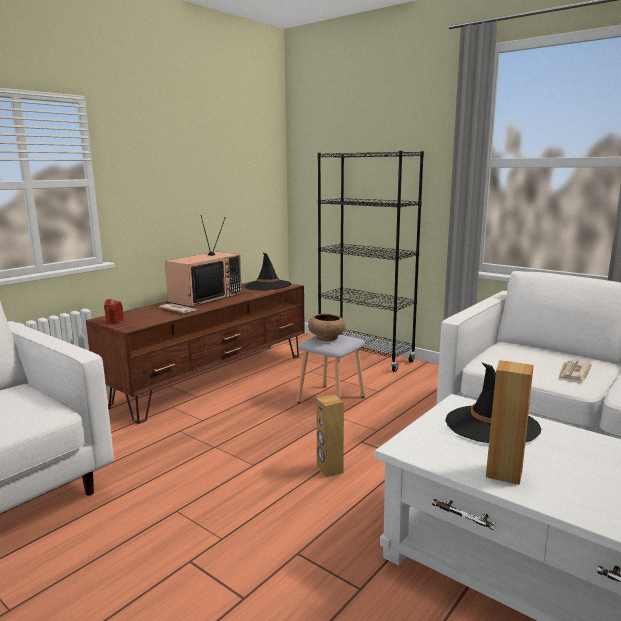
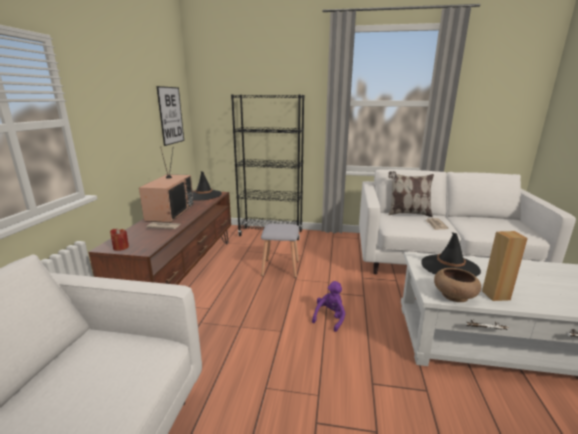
camera: 30 degrees left, 5 degrees up
brown bowl [308,314,345,341] -> brown bowl moved to [434,268,481,302]
brown speaker [317,394,344,477] -> purple plush toy [312,281,345,332]
none -> picture [157,86,184,146]
none -> pillow [388,171,434,217]

